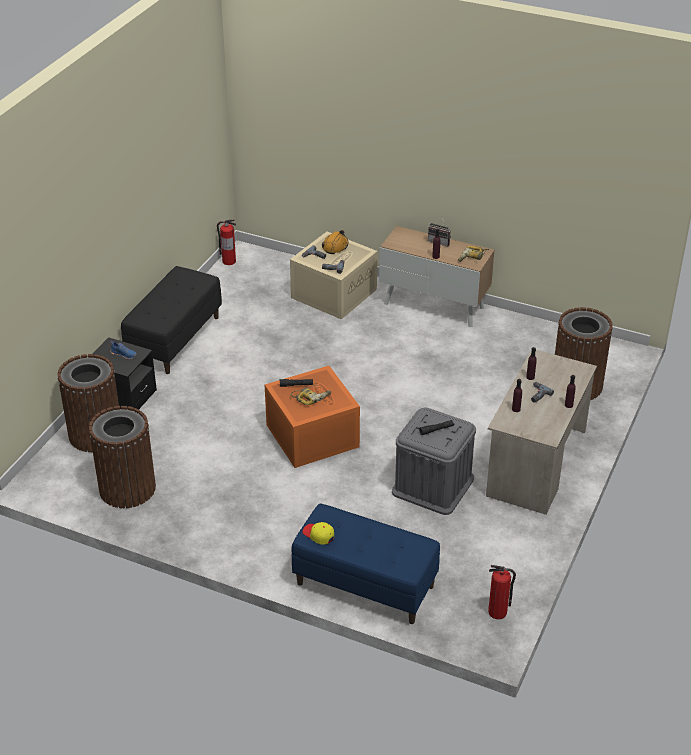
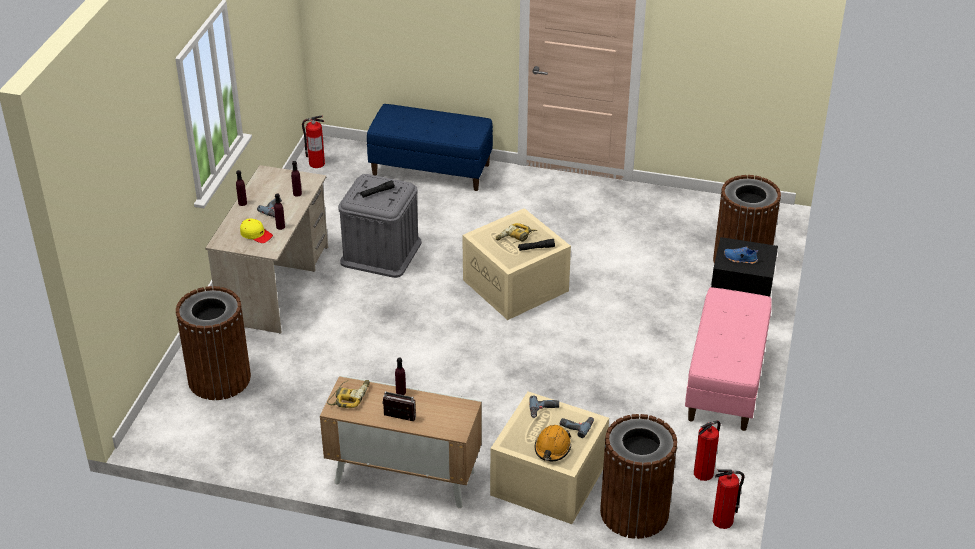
camera: 170 degrees right, 0 degrees up
brown trash can [89,406,156,508] -> brown trash can moved to [600,414,677,539]
black bench [121,266,222,374] -> pink bench [685,287,772,431]
orange storage box [265,366,360,468] -> beige storage box [462,208,571,320]
yellow cap [302,522,334,544] -> yellow cap moved to [240,218,273,243]
none -> fire extinguisher [694,420,721,481]

